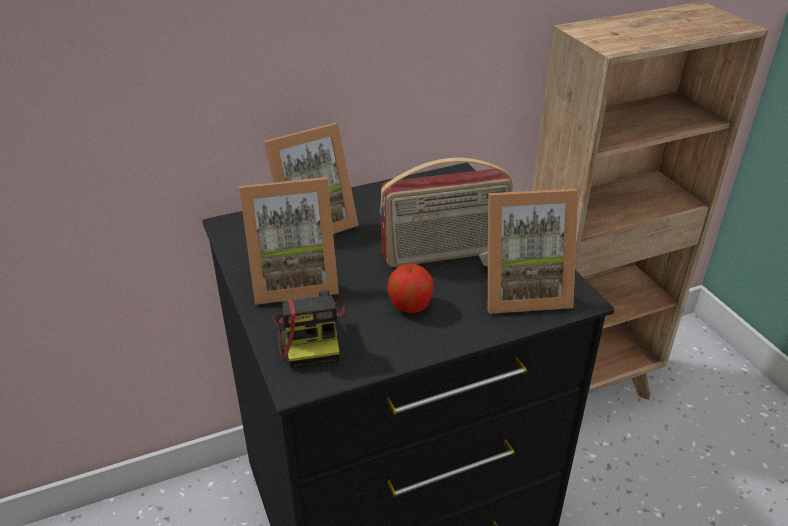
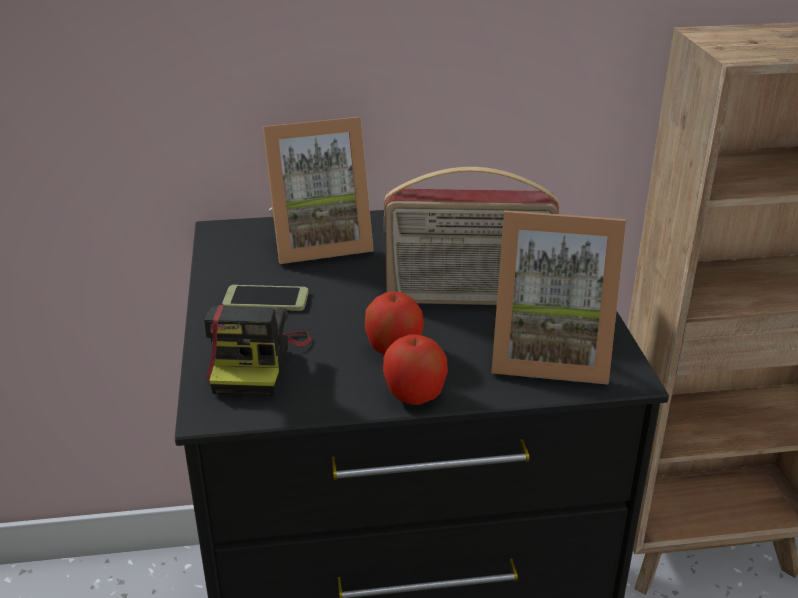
camera: 15 degrees right, 5 degrees down
picture frame [239,177,339,305] -> phone [222,285,309,311]
none -> apple [383,334,448,405]

